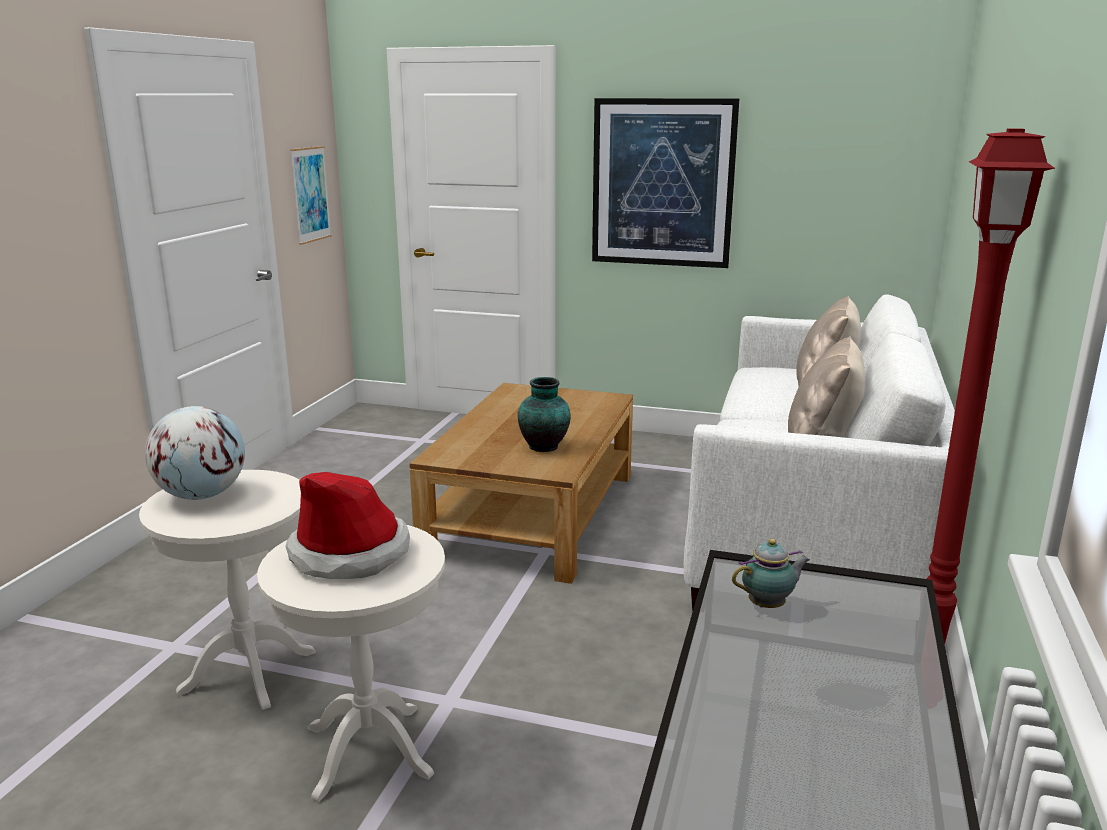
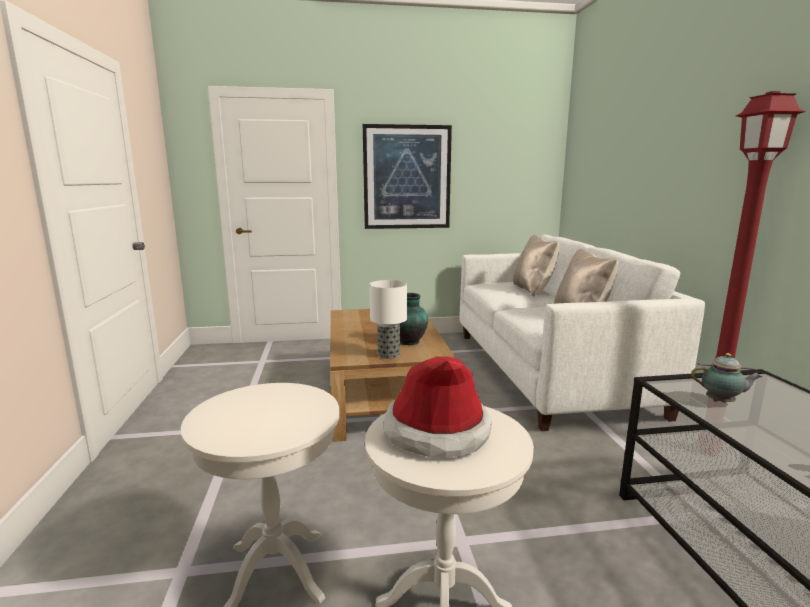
camera: 25 degrees left, 5 degrees down
globe [145,406,245,500] -> none
picture [290,146,332,245] -> none
teapot [732,539,810,608] -> teapot turned 60 degrees clockwise [691,353,762,403]
none -> table lamp [369,280,407,359]

